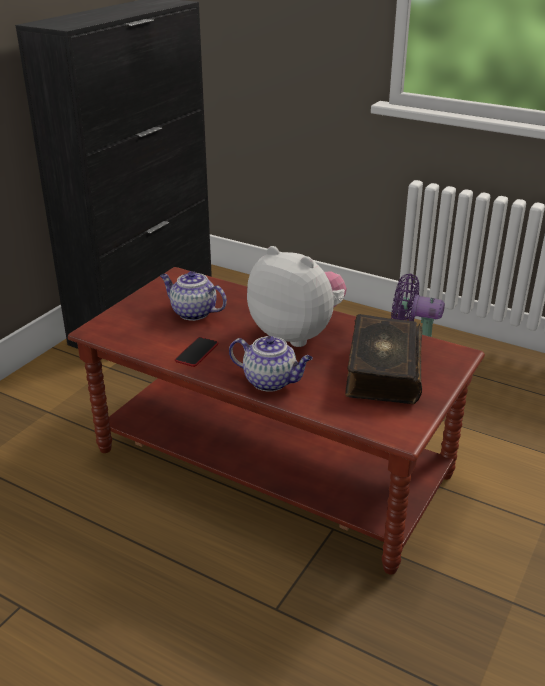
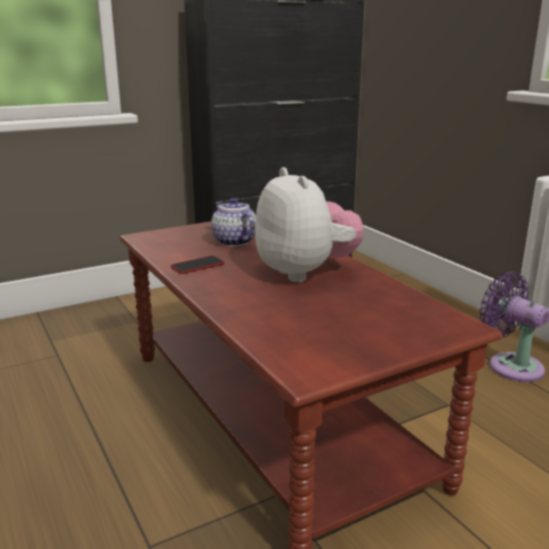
camera: 30 degrees right, 10 degrees down
teapot [229,336,313,392] -> none
book [345,314,422,404] -> none

